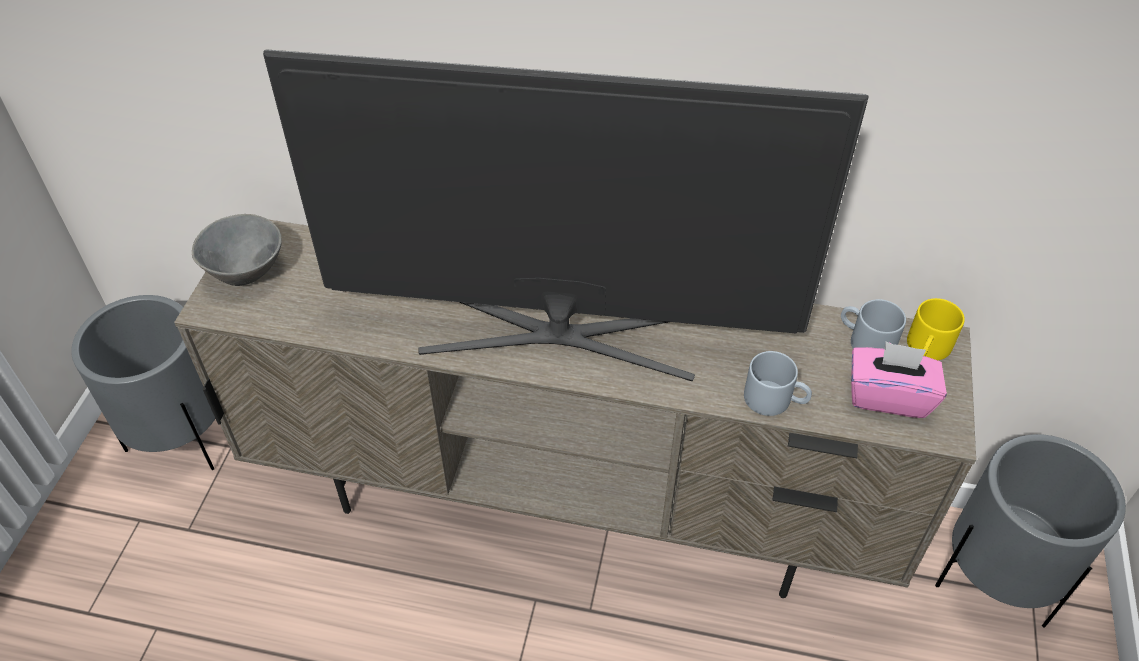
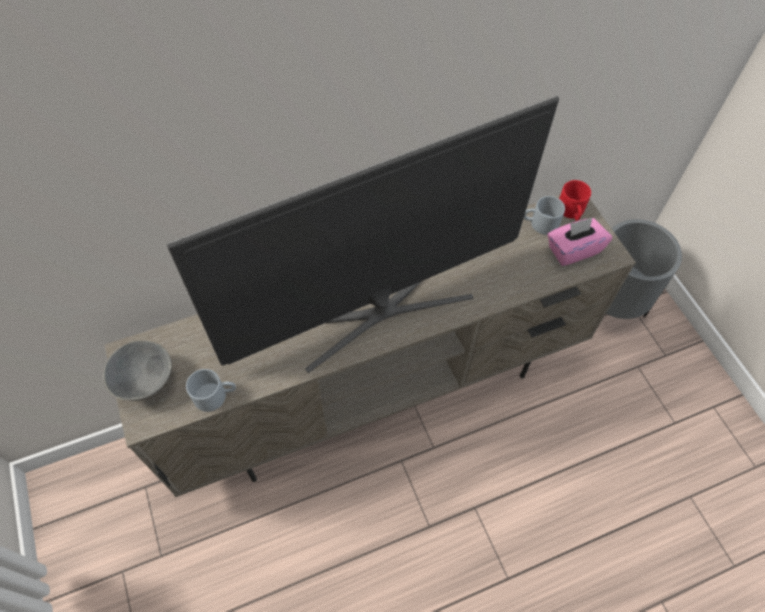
camera: 35 degrees left, 10 degrees up
grey planter [71,295,215,470] -> none
grey mug [744,351,812,416] -> grey mug moved to [186,369,236,412]
yellow mug [907,298,965,360] -> red mug [559,180,591,221]

